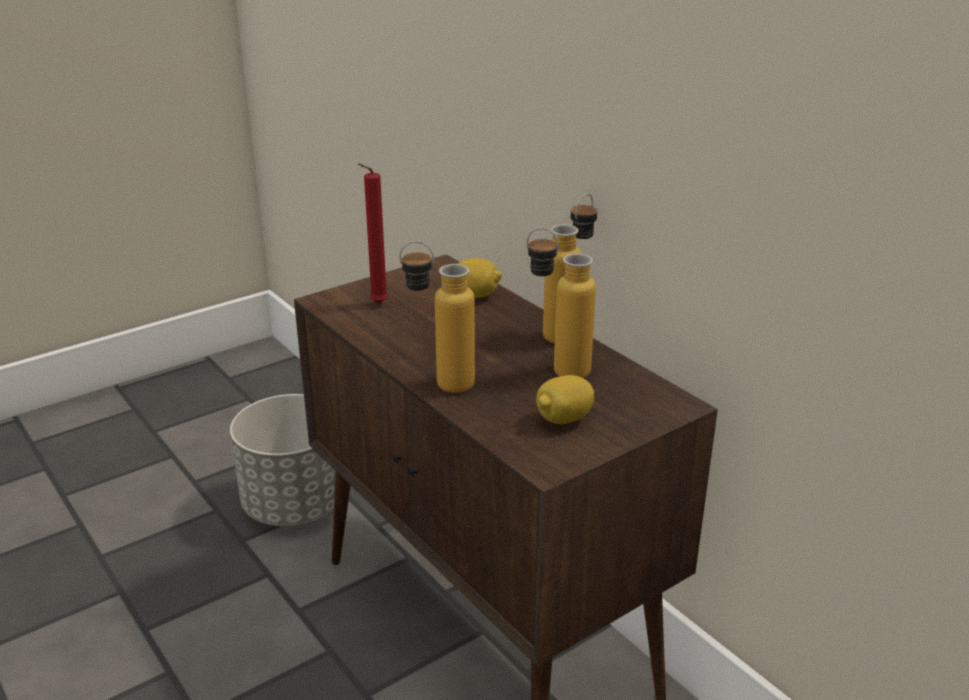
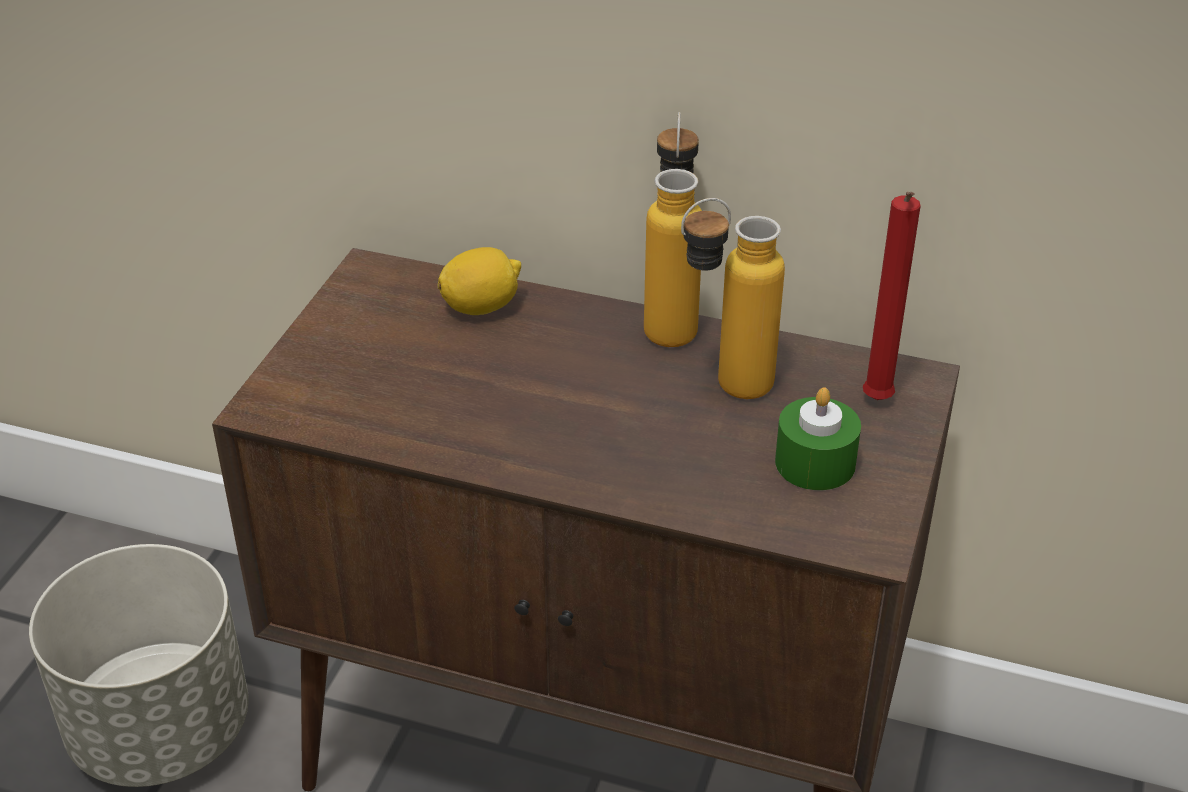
camera: 35 degrees left, 10 degrees up
red candle [358,163,388,304] -> red candle moved to [863,192,921,400]
bottle [399,241,475,393] -> none
lemon [536,375,594,424] -> green candle [775,387,861,490]

